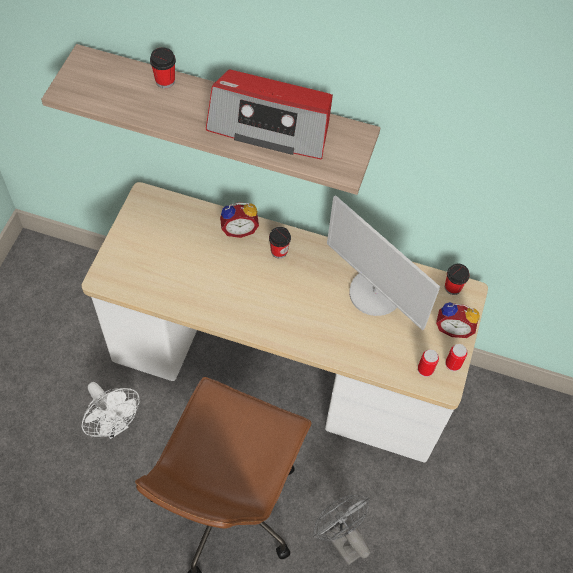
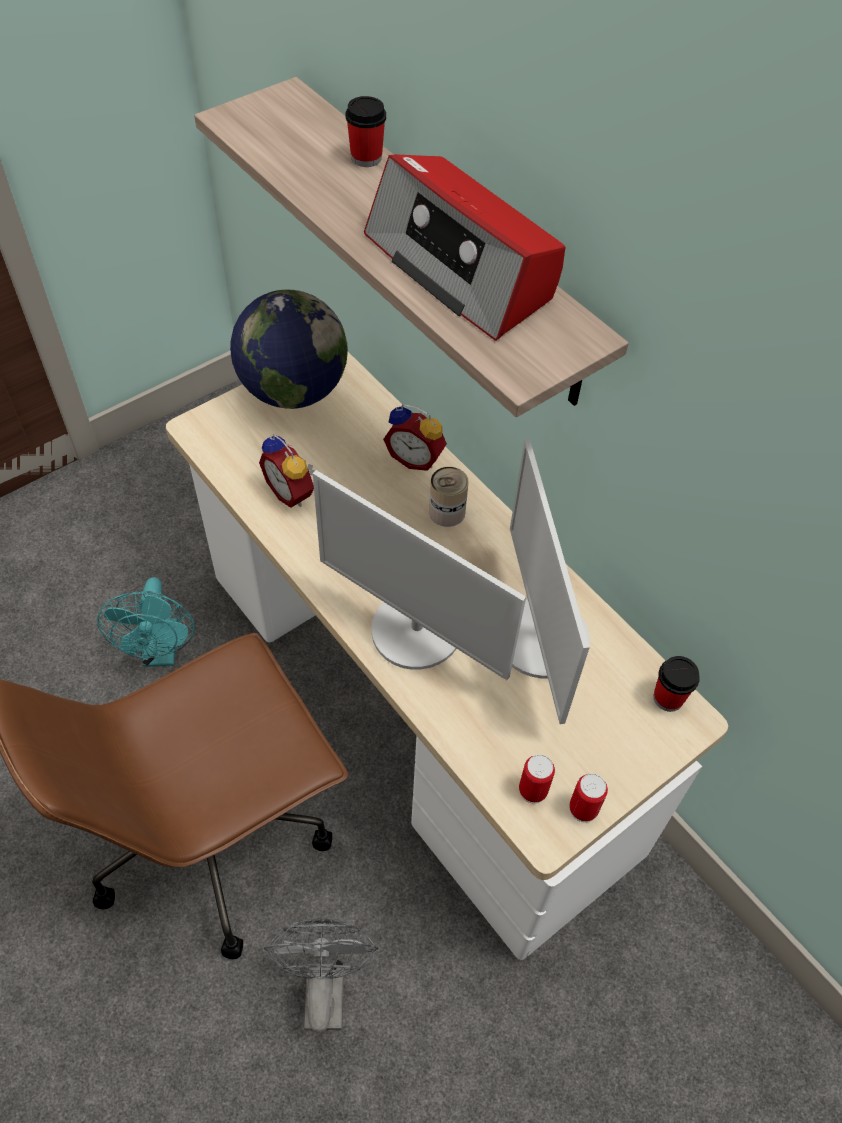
camera: 35 degrees right, 5 degrees down
white fan [82,382,140,439] -> turquoise fan [97,577,195,667]
cup [269,227,291,258] -> can [429,467,469,527]
alarm clock [436,302,480,338] -> alarm clock moved to [259,434,315,508]
none -> globe [230,290,348,409]
none -> monitor [313,470,526,680]

